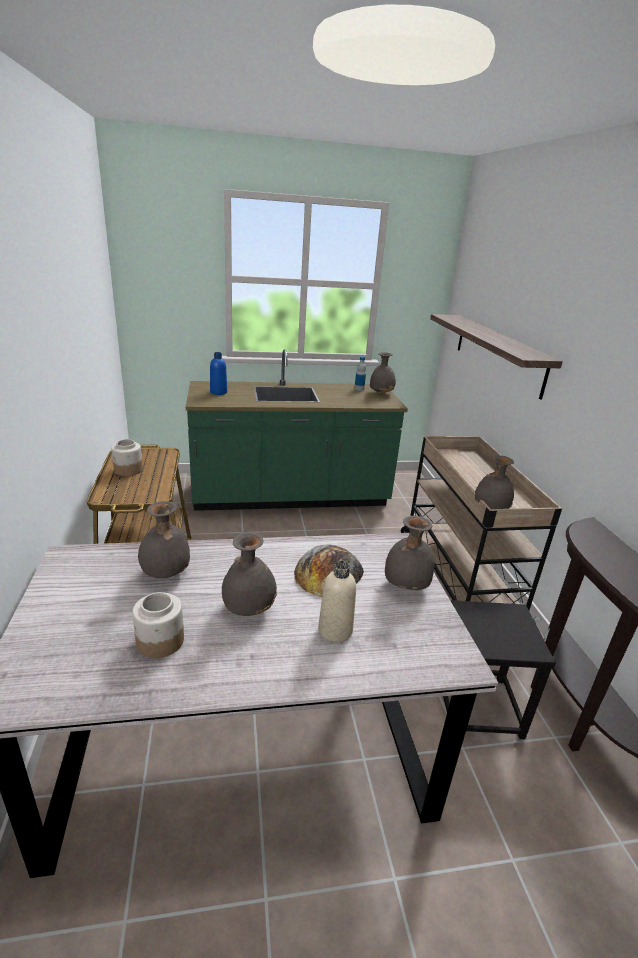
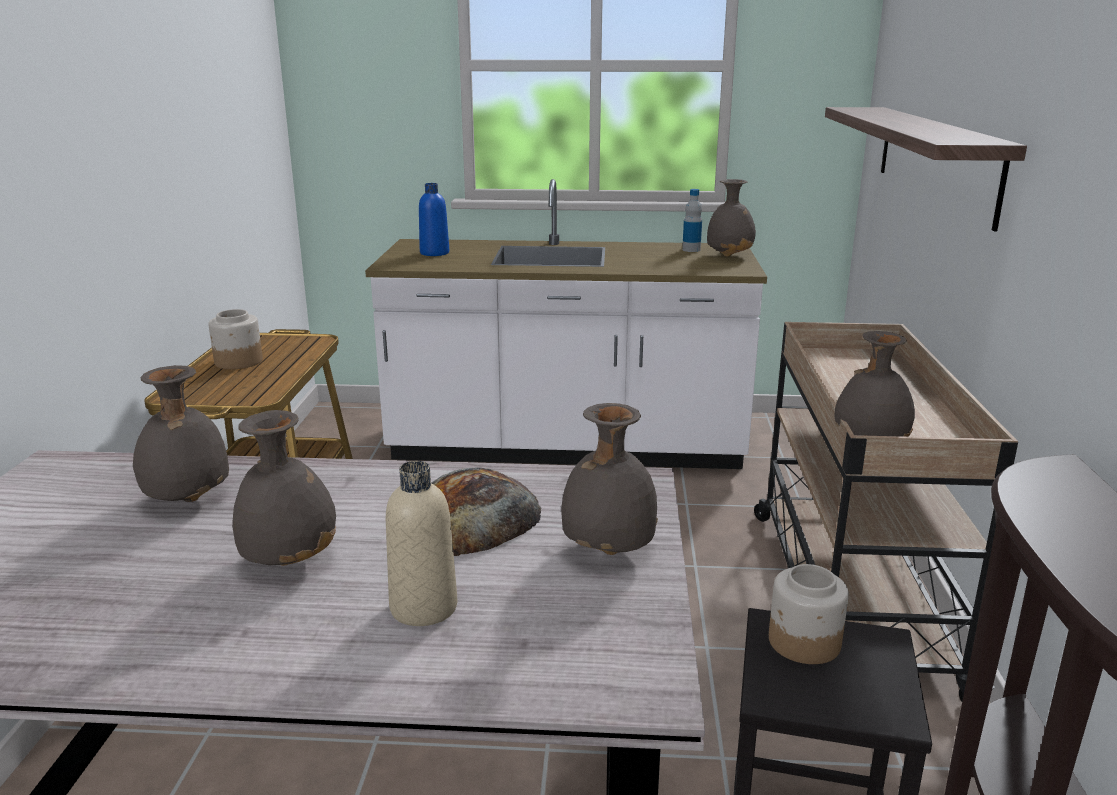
camera: 15 degrees right, 5 degrees down
jar [132,592,184,658] -> jar moved to [769,564,849,664]
green counter [186,350,408,511] -> white counter [365,179,767,469]

